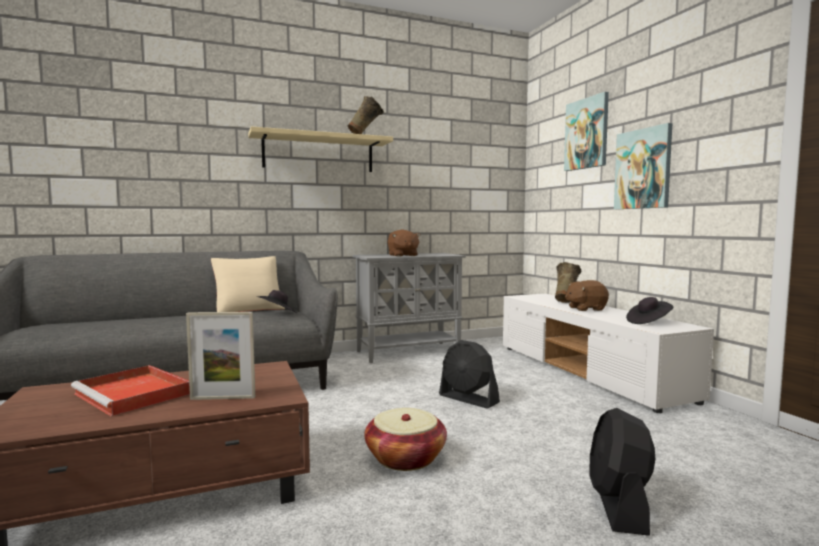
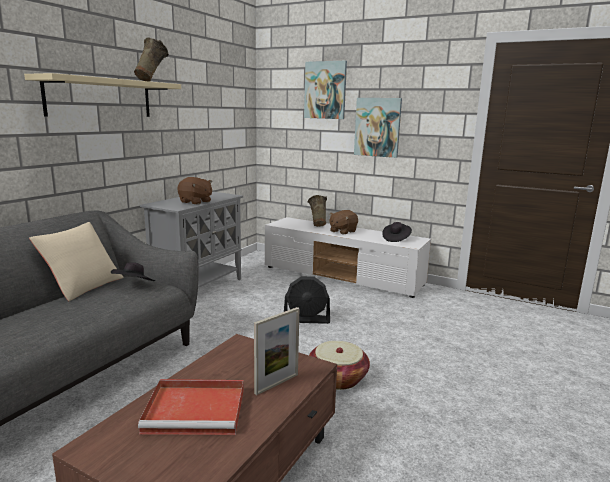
camera: 40 degrees left, 10 degrees up
black fan [589,408,655,536] -> none

